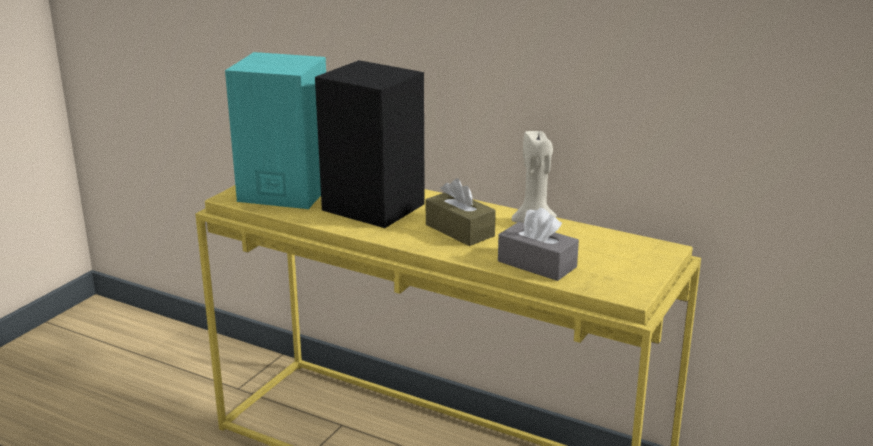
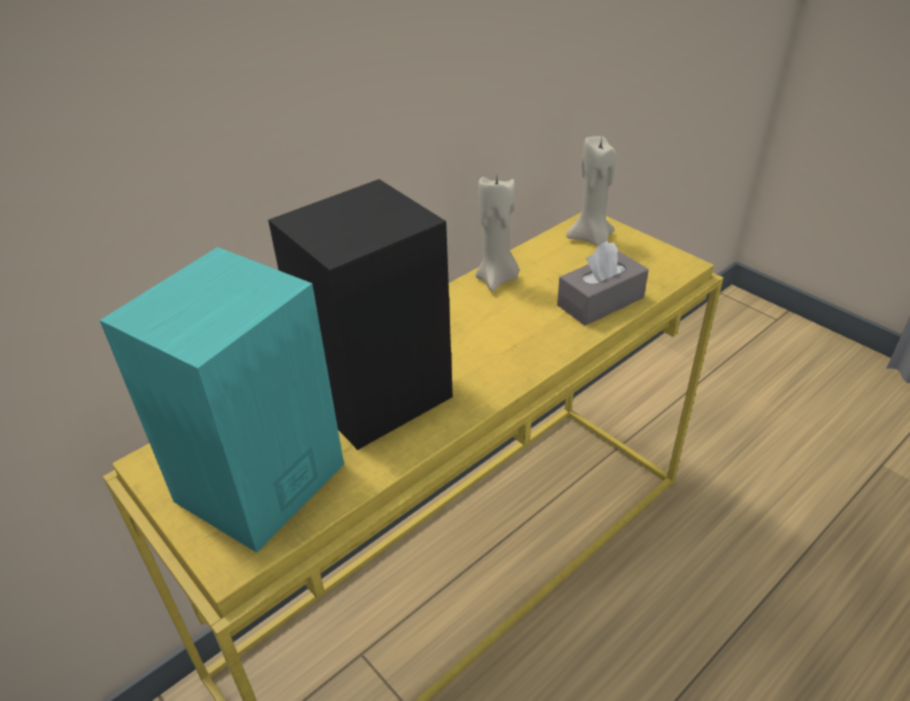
camera: 70 degrees left, 15 degrees up
brown tissue box [426,178,496,246] -> none
none -> beige candle [566,136,616,245]

